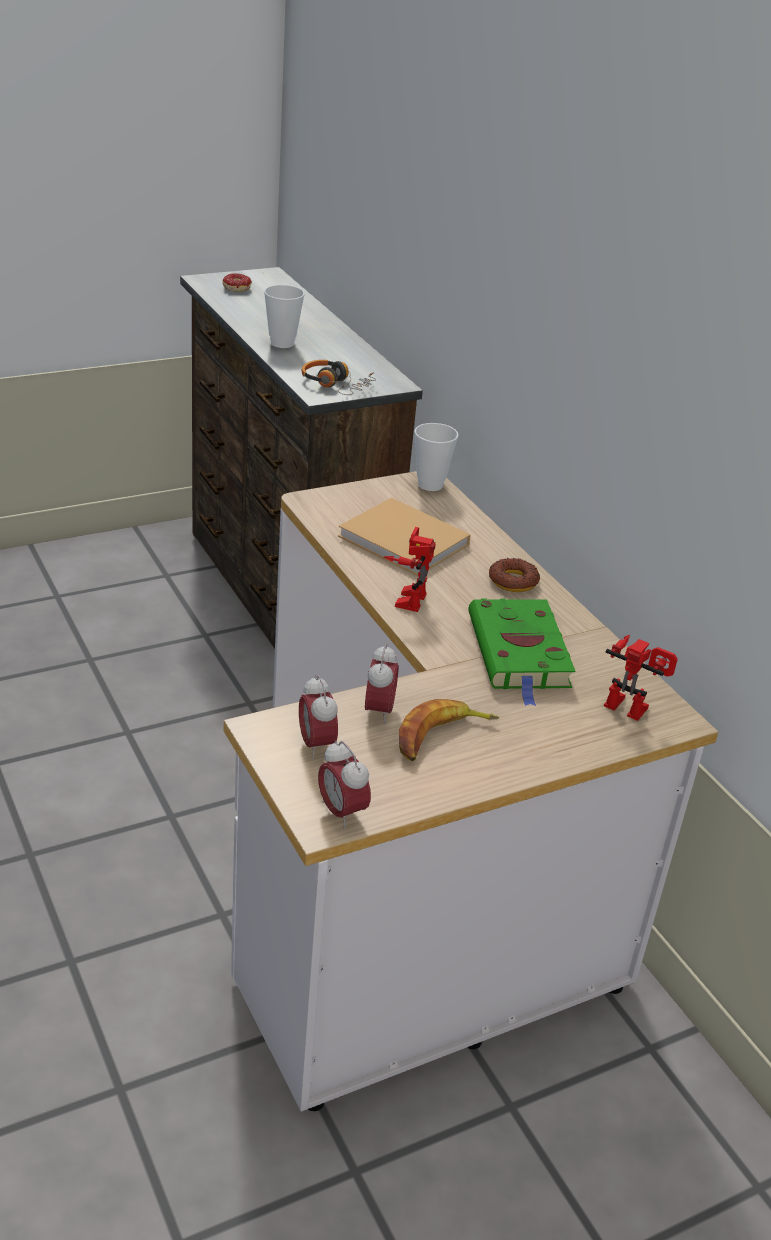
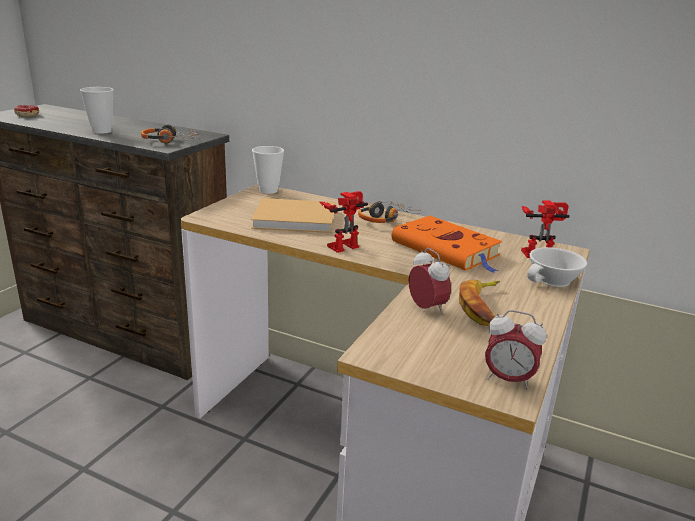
camera: 35 degrees left, 10 degrees down
alarm clock [299,675,338,759] -> none
toy robot [384,527,436,612] -> toy robot turned 75 degrees clockwise [320,191,368,253]
green book [468,599,575,706] -> orange book [391,216,502,273]
donut [489,558,540,592] -> headphones [358,201,422,223]
none -> white cup [527,247,587,287]

